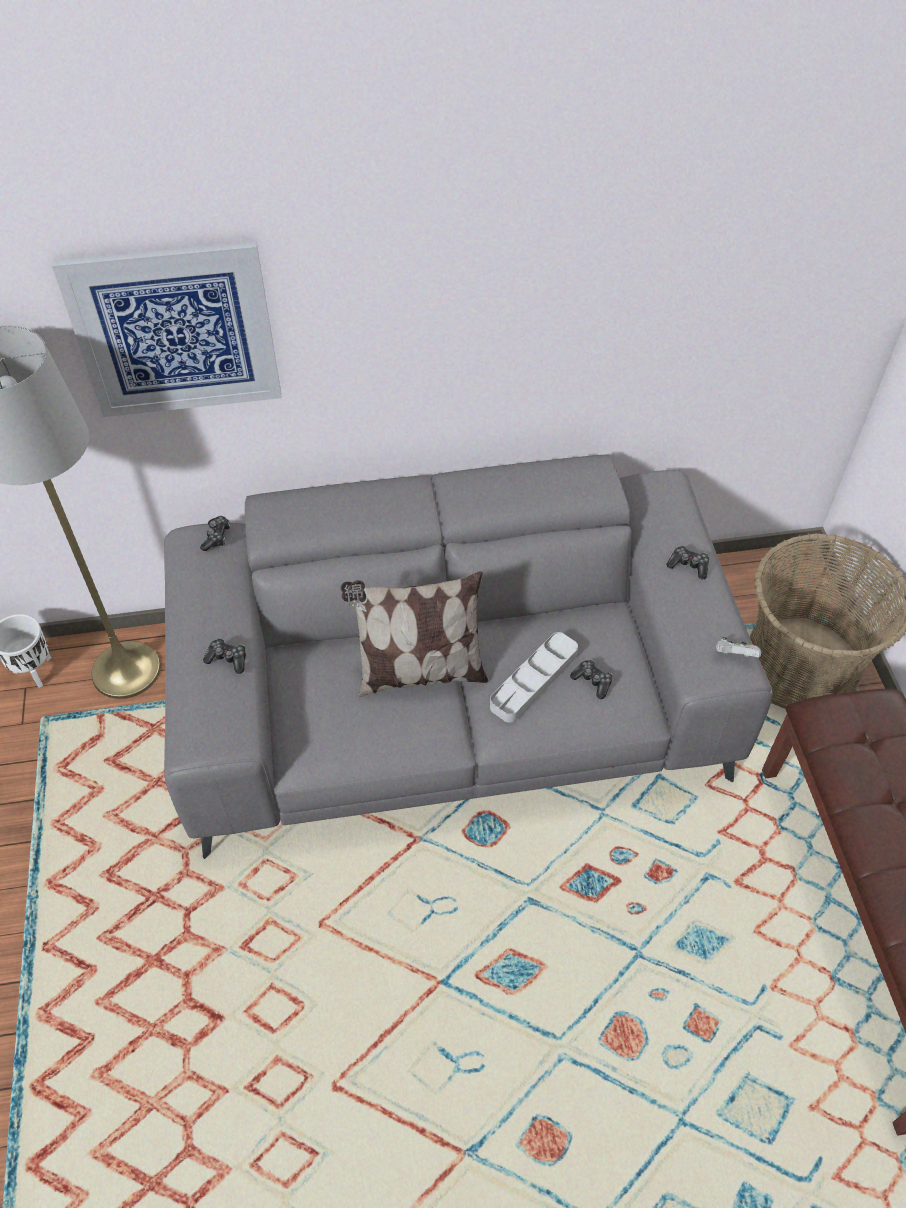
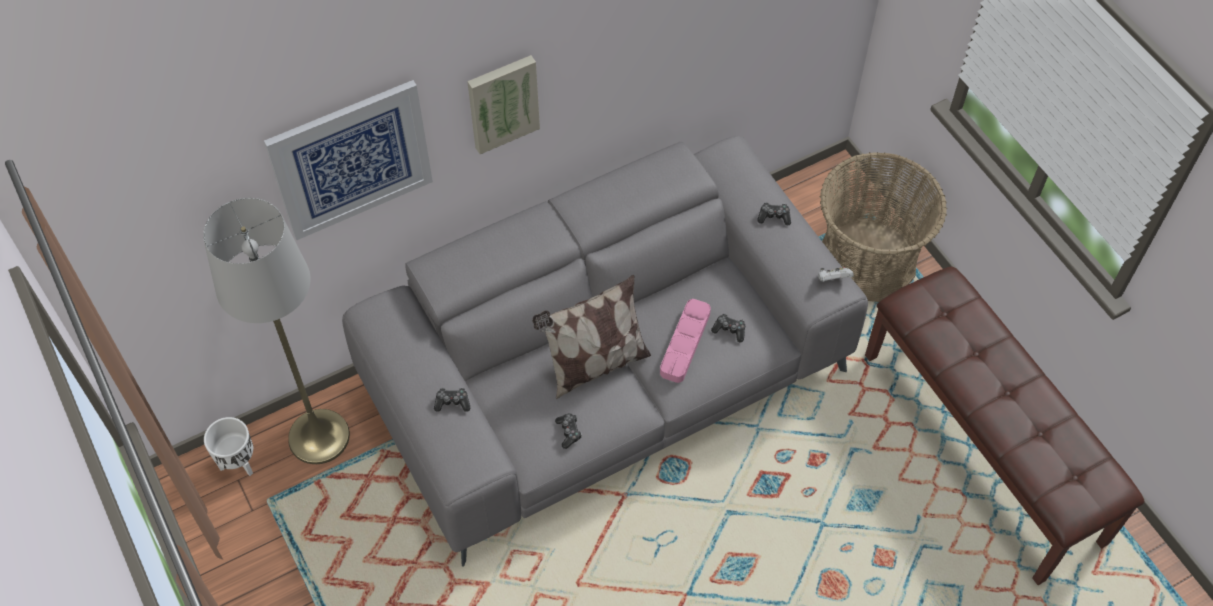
camera: 20 degrees left, 5 degrees up
game controller [200,516,230,551] -> game controller moved to [555,413,582,449]
grey tray [490,632,578,723] -> pink tray [660,299,711,383]
none -> picture [467,55,540,154]

